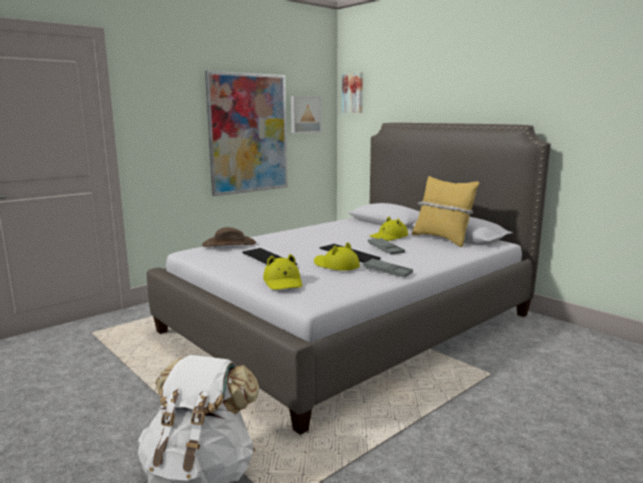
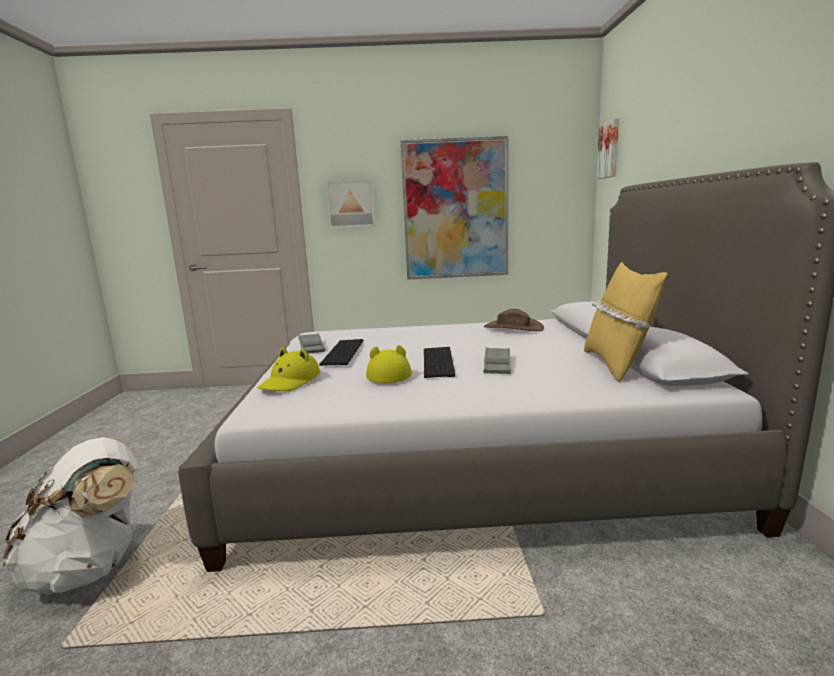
camera: 40 degrees right, 0 degrees up
brown hat [202,227,256,247] -> brown hat moved to [484,309,544,331]
picture [291,96,321,133] -> picture moved to [326,179,375,228]
grey tray [363,258,413,277] -> grey tray moved to [298,333,325,353]
yellow hat [369,216,408,241] -> none

